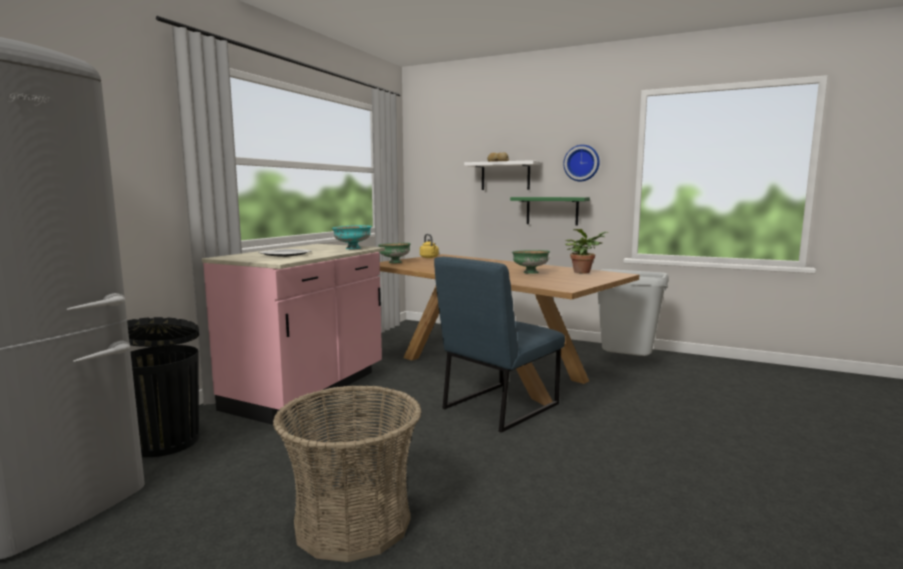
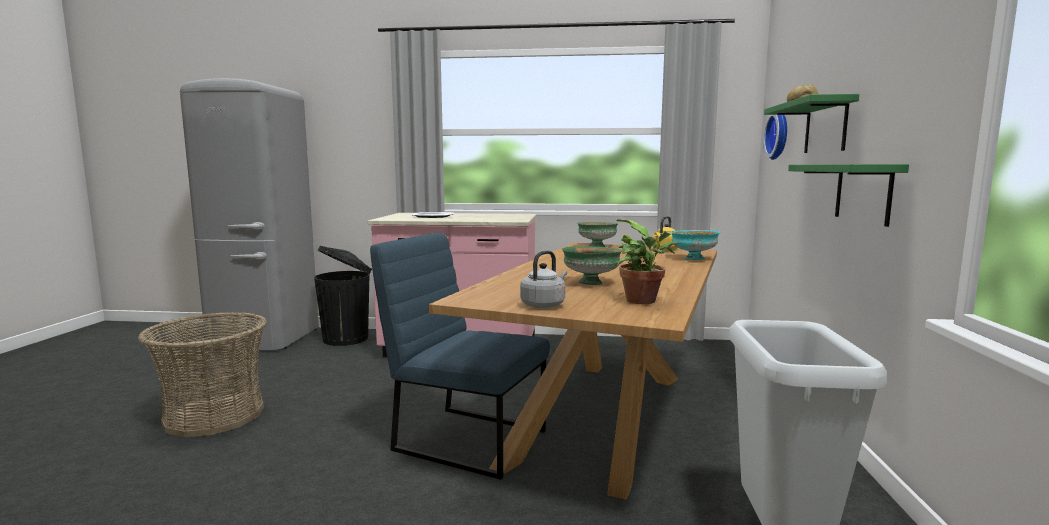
camera: 70 degrees right, 0 degrees up
turquoise bowl [332,225,372,249] -> turquoise bowl moved to [672,230,720,260]
white shelf [464,160,540,190] -> green shelf [764,94,859,153]
wall clock [563,145,600,181] -> wall clock moved to [763,115,787,160]
none -> grey kettle [520,251,567,308]

